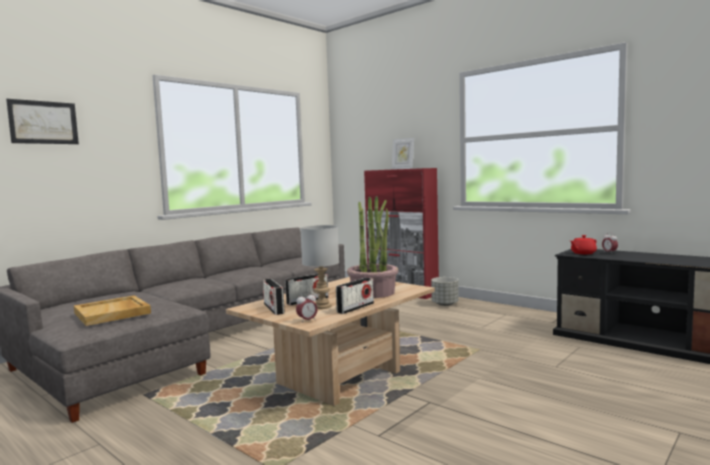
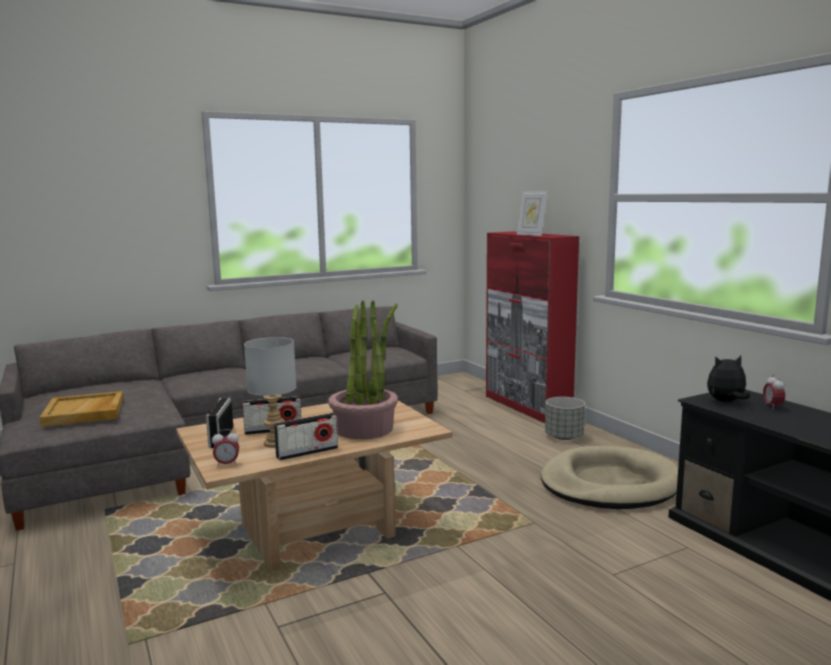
camera: 20 degrees right, 5 degrees up
picture [6,99,79,144] -> none
red teapot [570,235,597,254] -> plush toy [707,355,750,402]
none -> beige dog bed [541,446,678,509]

